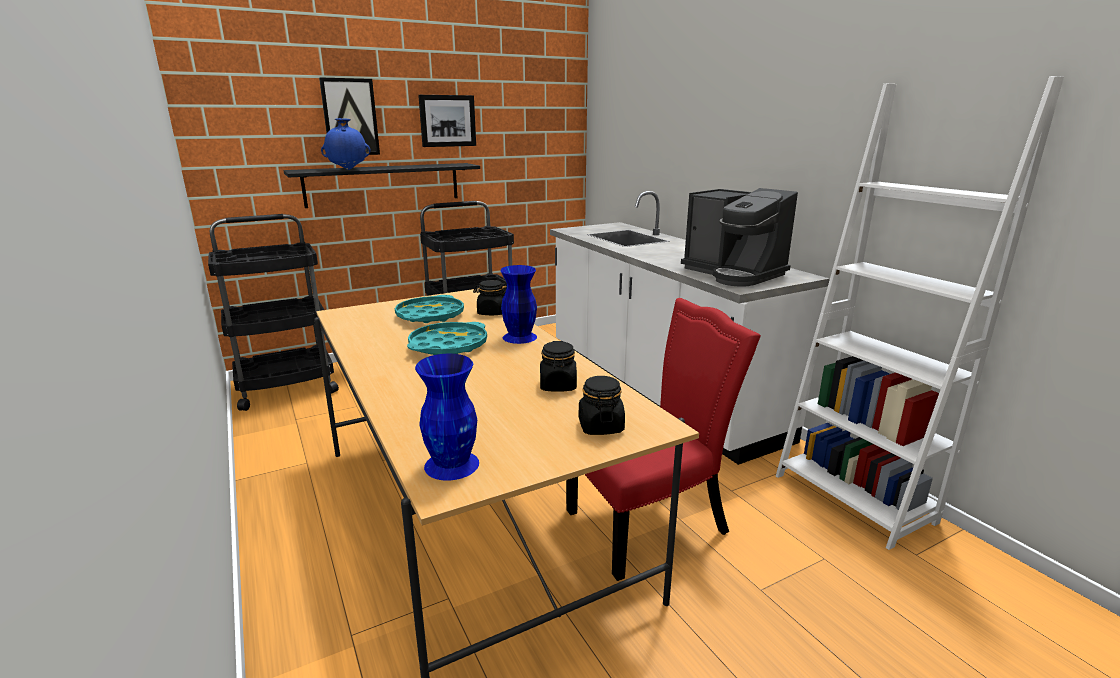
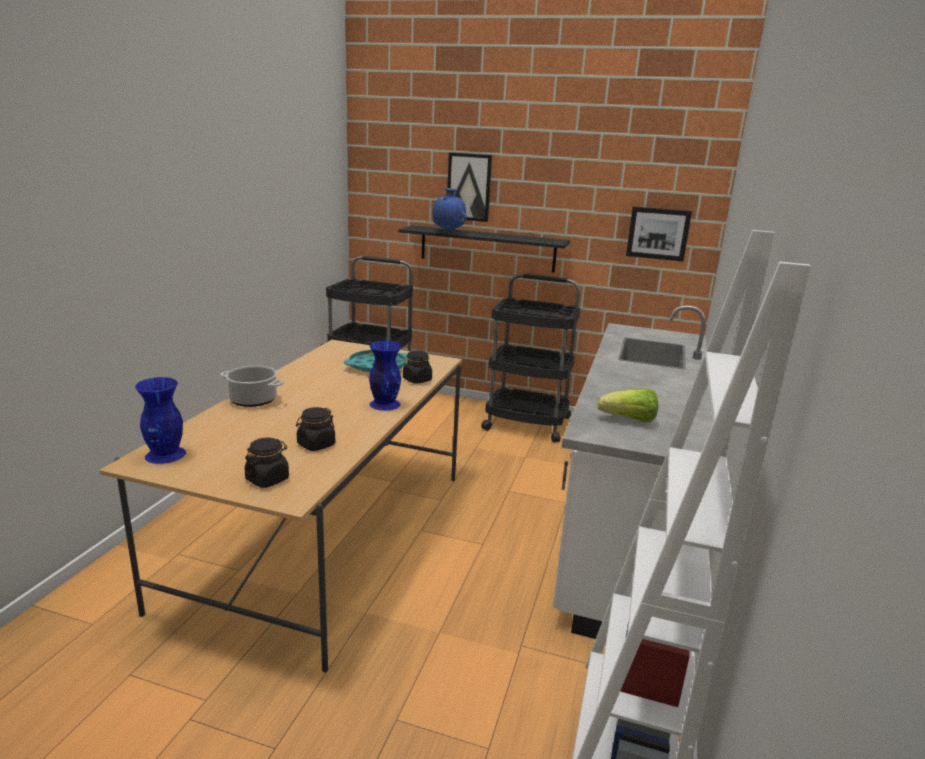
camera: 45 degrees right, 0 degrees up
turquoise tray [407,322,487,355] -> none
picture [418,95,476,147] -> picture moved to [626,206,692,261]
red chair [566,298,761,581] -> none
coffee machine [681,188,798,287] -> lettuce [597,389,658,422]
none -> cooking pot [220,365,284,407]

